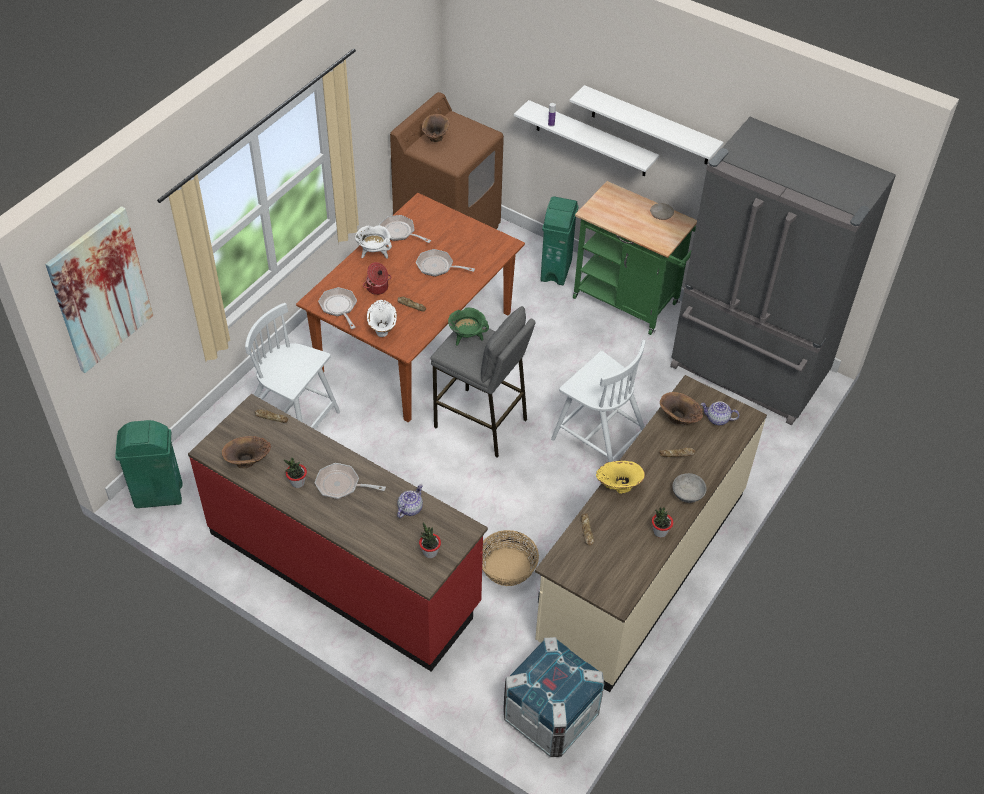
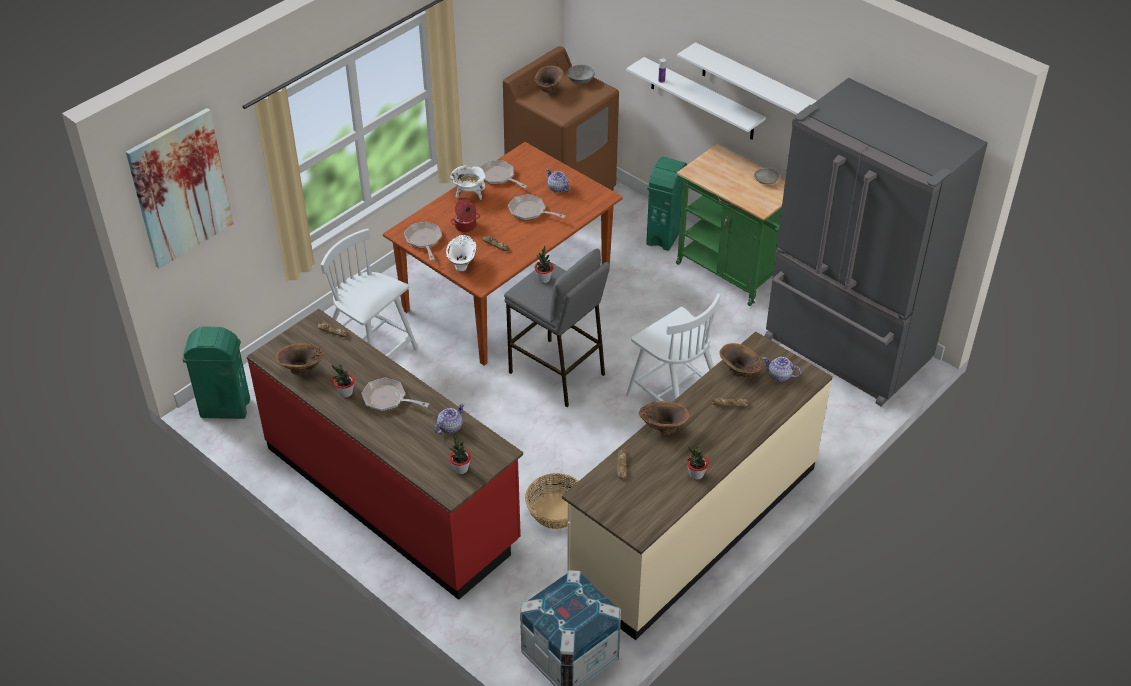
camera: 10 degrees right, 5 degrees down
green cooking pot [448,307,489,346] -> potted plant [534,246,553,283]
yellow vase [596,461,645,494] -> brown vase [639,401,689,435]
grey bowl [672,473,707,503] -> grey bowl moved to [567,65,595,84]
none -> teapot [546,168,570,193]

